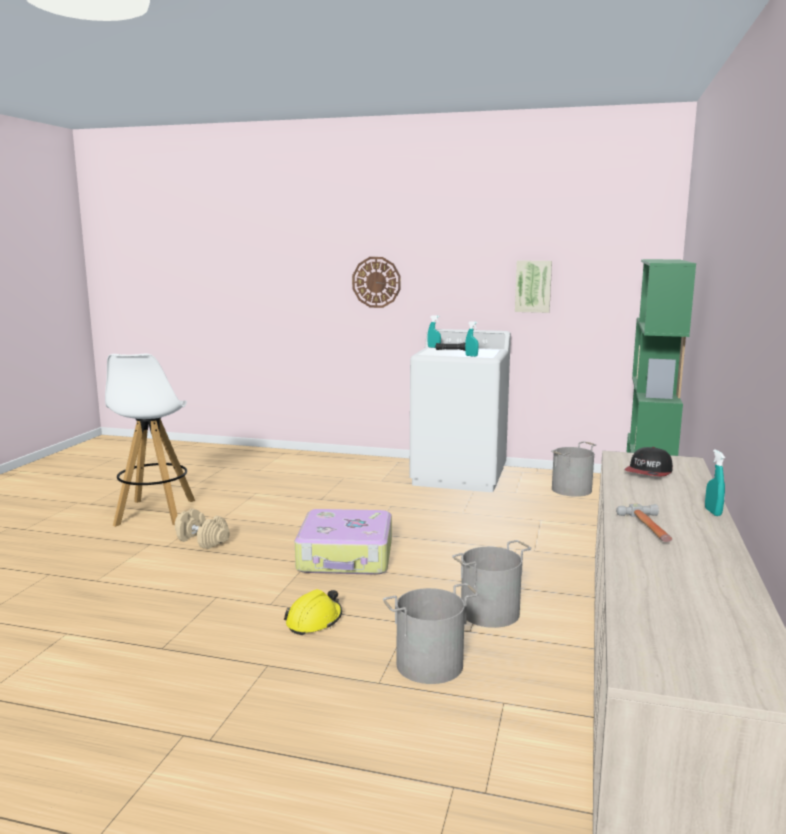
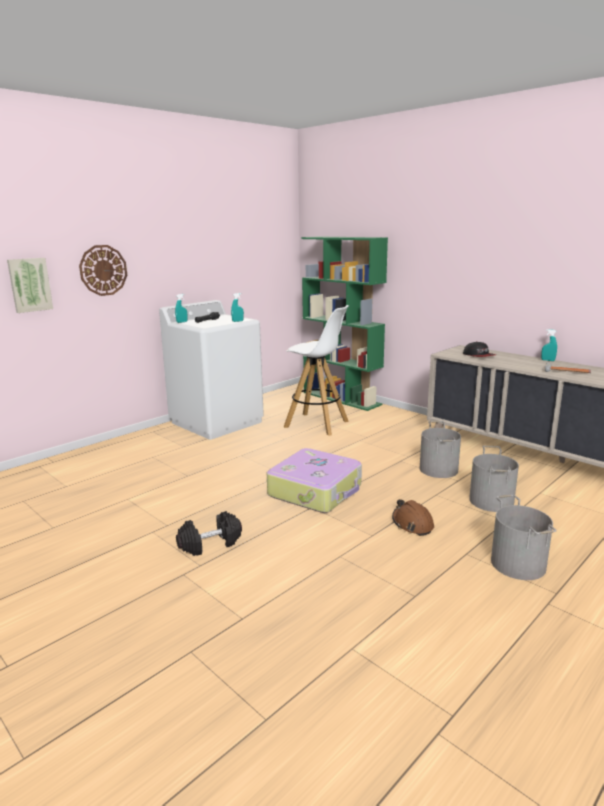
camera: 60 degrees left, 5 degrees up
white stool [105,353,195,527] -> white stool moved to [284,305,349,436]
beige dumbbell [175,508,229,549] -> black dumbbell [176,511,242,556]
yellow hard hat [284,589,342,635] -> brown hard hat [392,499,434,536]
picture [515,261,552,313] -> picture moved to [7,258,53,313]
grey bucket [551,441,596,497] -> grey bucket moved to [491,495,557,580]

